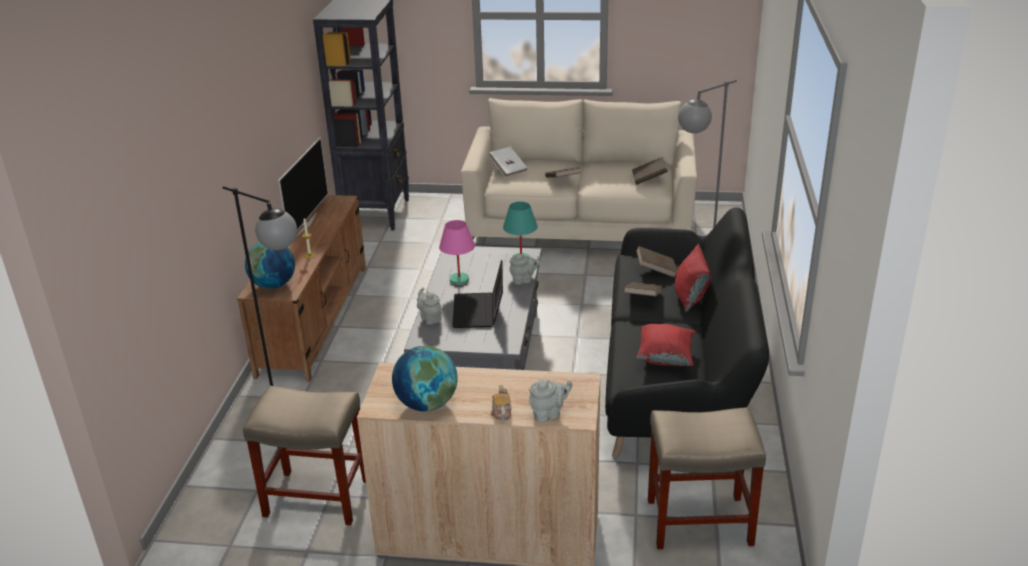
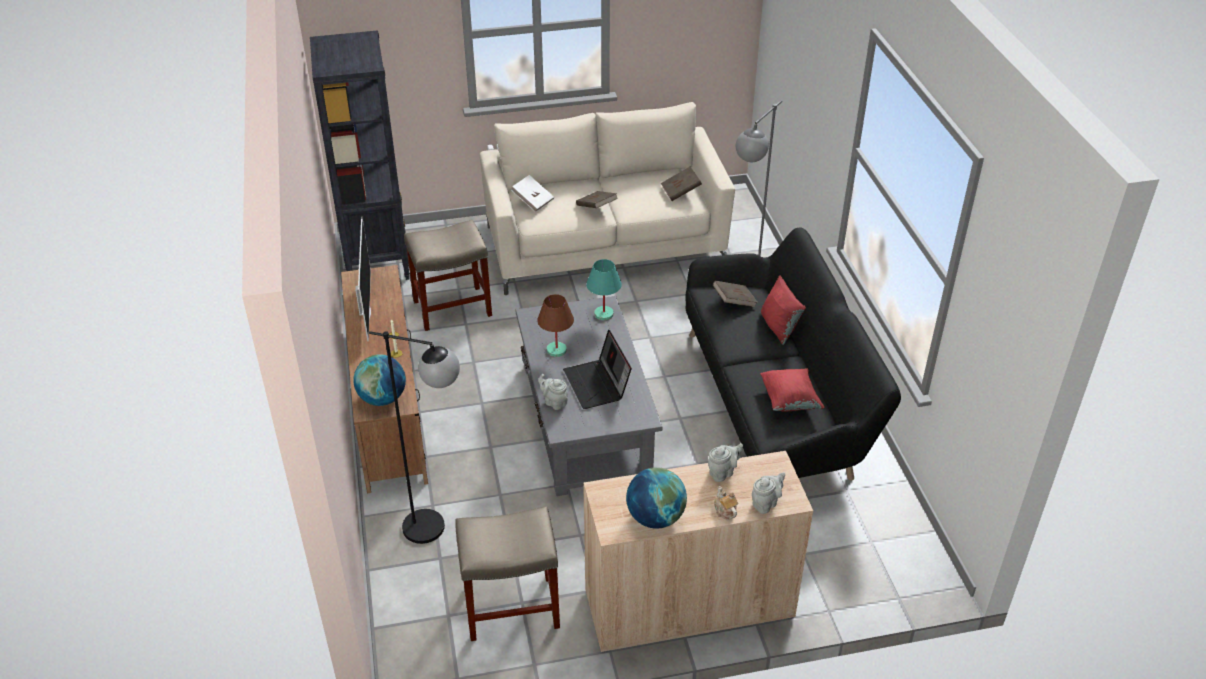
camera: 20 degrees left, 10 degrees up
pink table lamp [439,220,475,285] -> brown table lamp [537,294,574,357]
grey teapot [509,253,542,285] -> grey teapot moved to [708,444,743,482]
brown book [624,282,662,297] -> none
beige stool [648,407,766,549] -> beige stool moved to [404,220,492,331]

